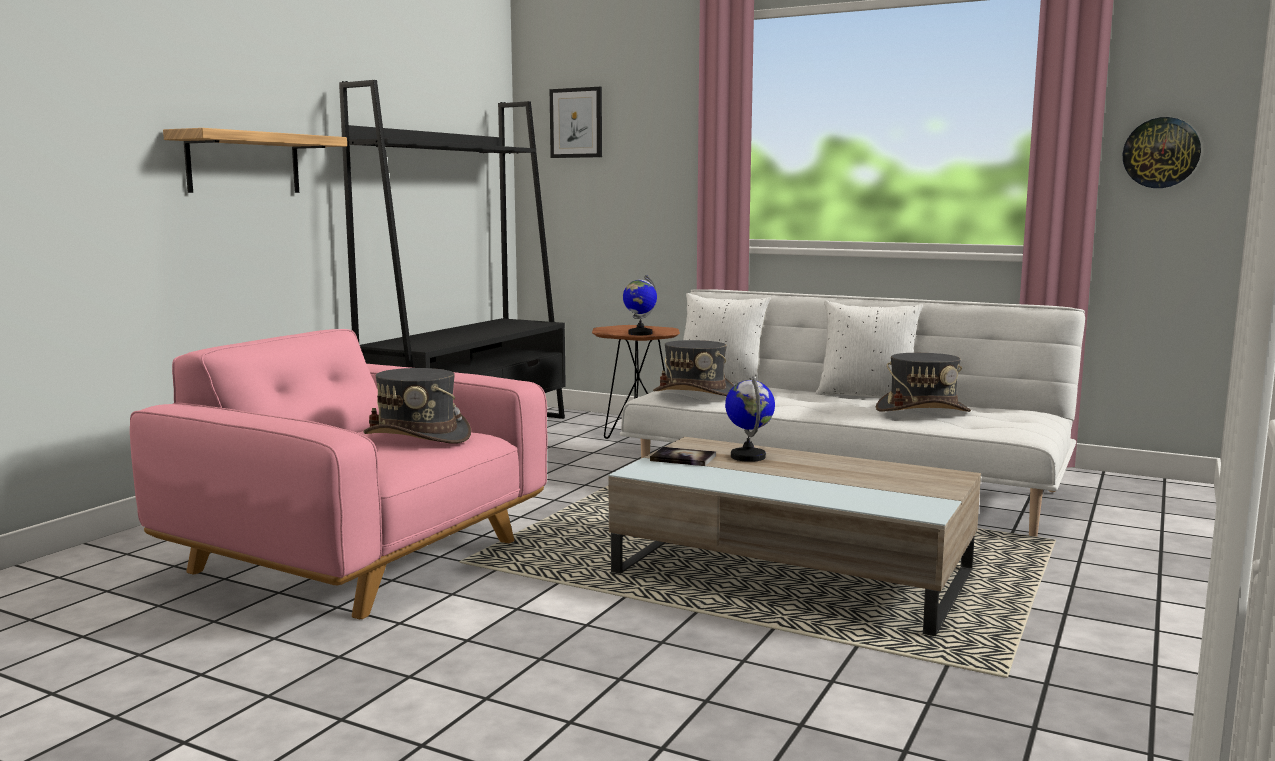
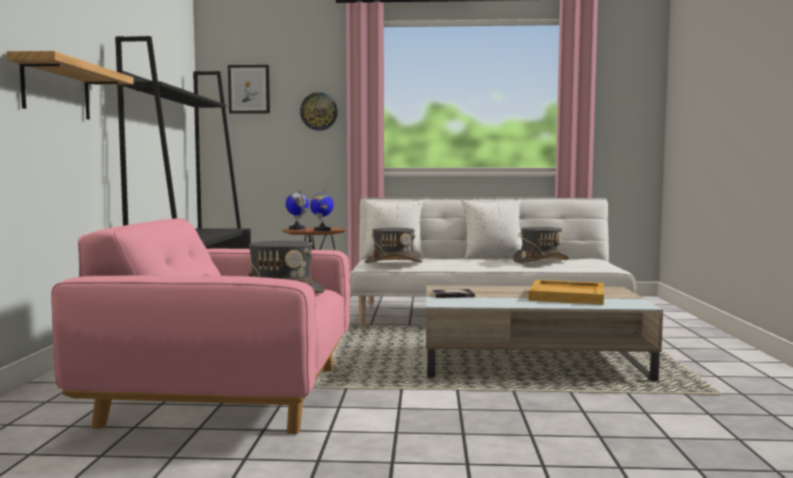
camera: 25 degrees left, 5 degrees down
globe [725,376,775,462] -> globe moved to [286,190,309,230]
wall clock [1123,117,1201,188] -> wall clock moved to [300,92,338,131]
none -> beige tray [529,280,604,305]

